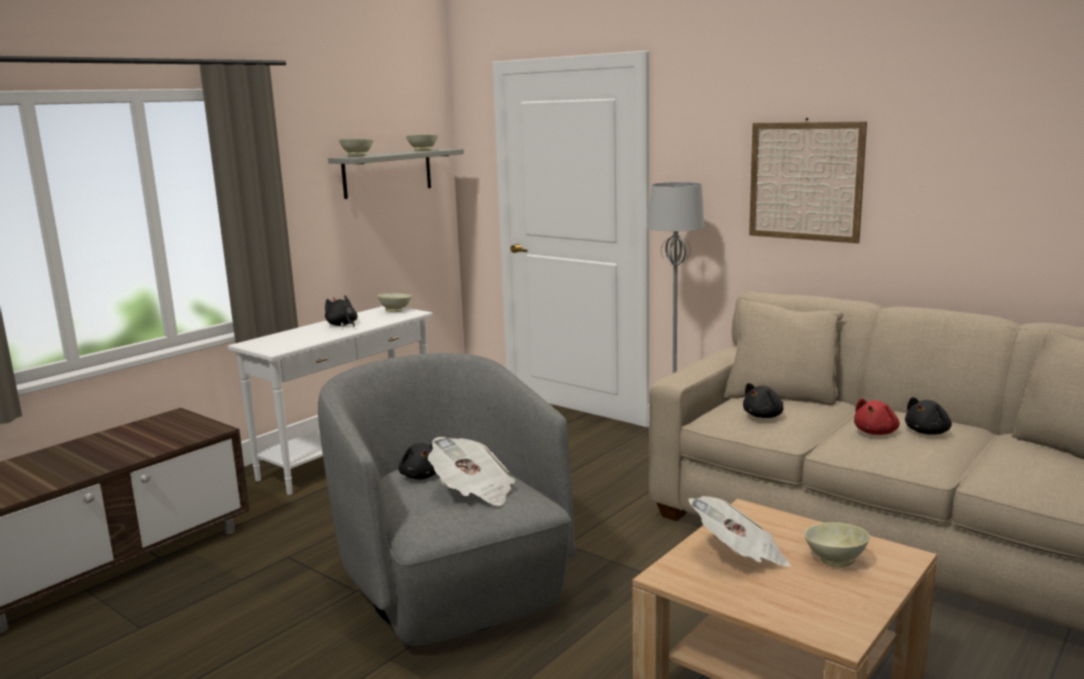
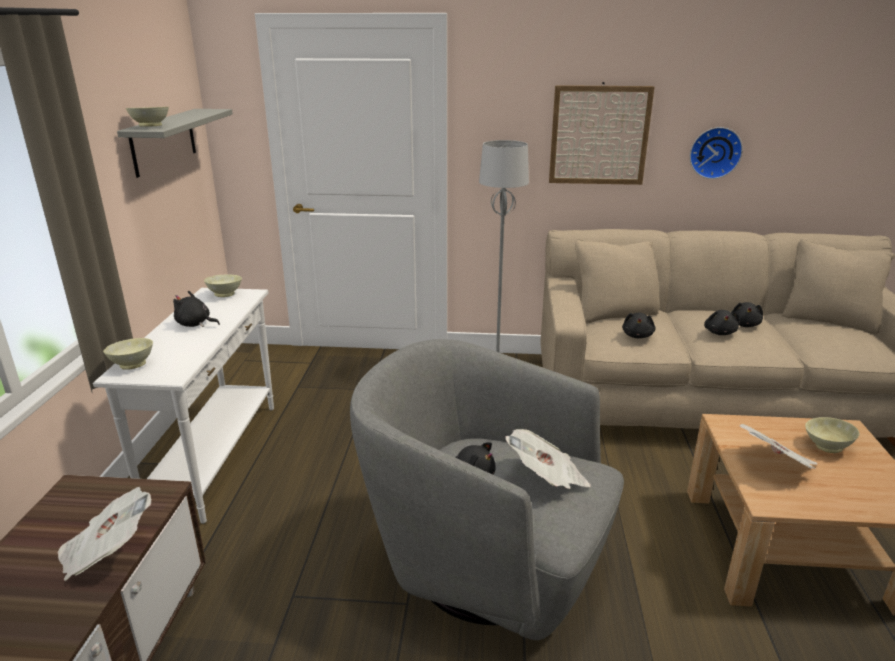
camera: 35 degrees left, 10 degrees up
beige bowl [406,134,438,151] -> beige bowl moved to [103,338,153,370]
red plush toy [854,398,900,435] -> black plush toy [704,310,739,335]
none -> newspaper [57,487,151,581]
none -> wall clock [690,127,743,179]

